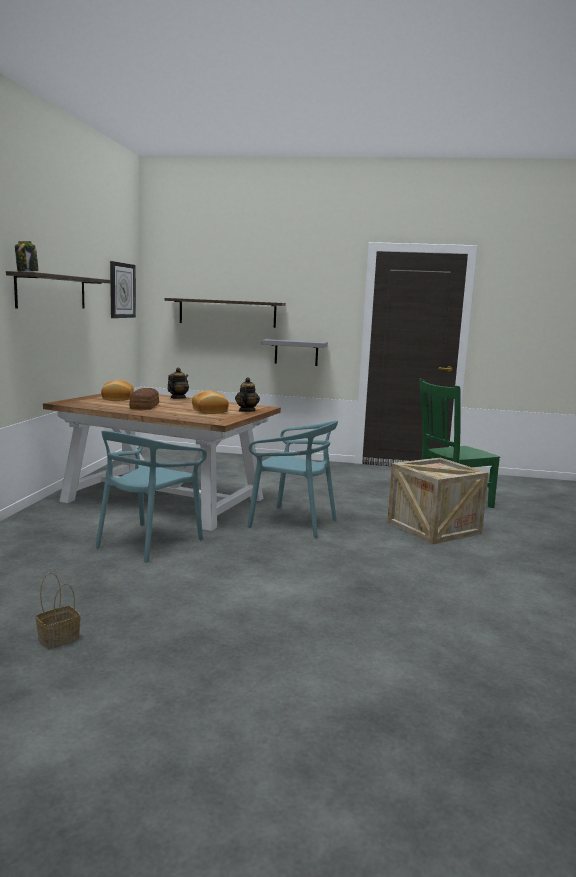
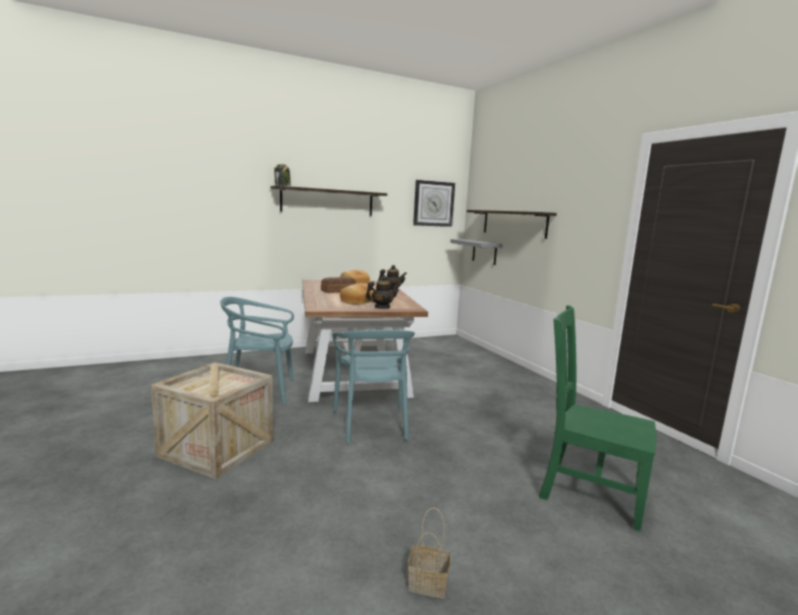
camera: 55 degrees right, 0 degrees up
basket [36,572,81,650] -> basket moved to [408,508,451,598]
grey shelf [261,339,328,366] -> grey shelf moved to [450,239,502,265]
crate [387,458,489,545] -> crate moved to [151,362,273,479]

